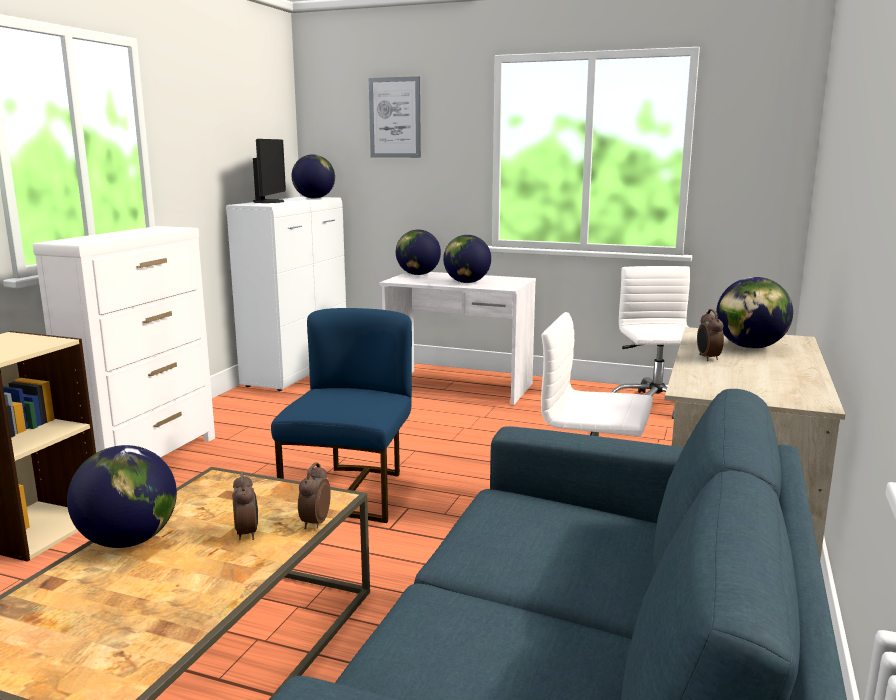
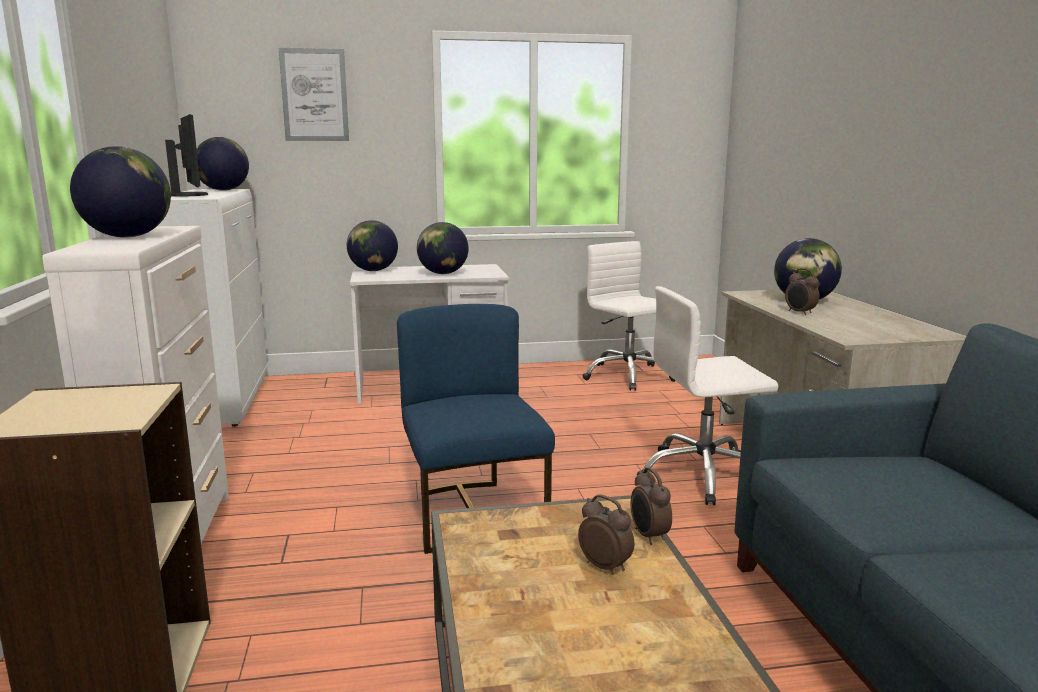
camera: 30 degrees left, 0 degrees up
globe [67,445,177,548] -> globe moved to [70,147,171,238]

